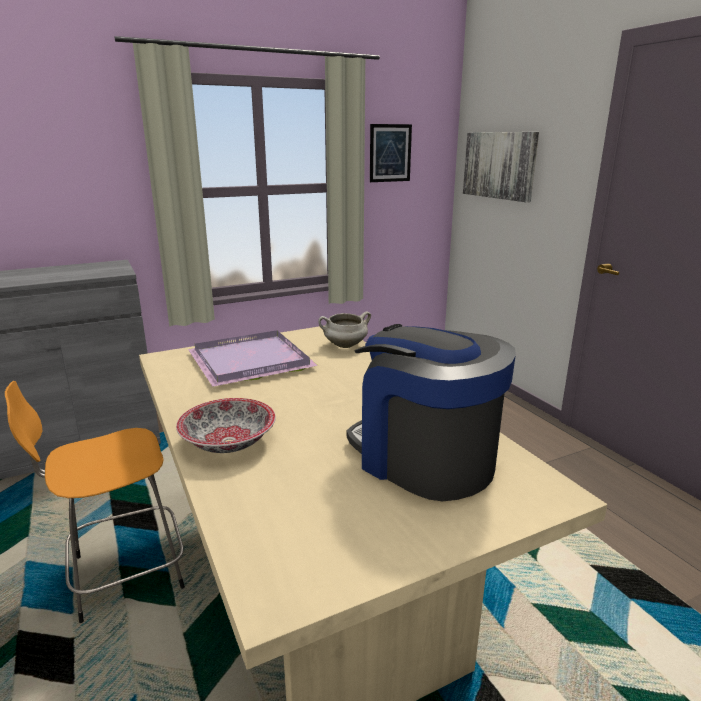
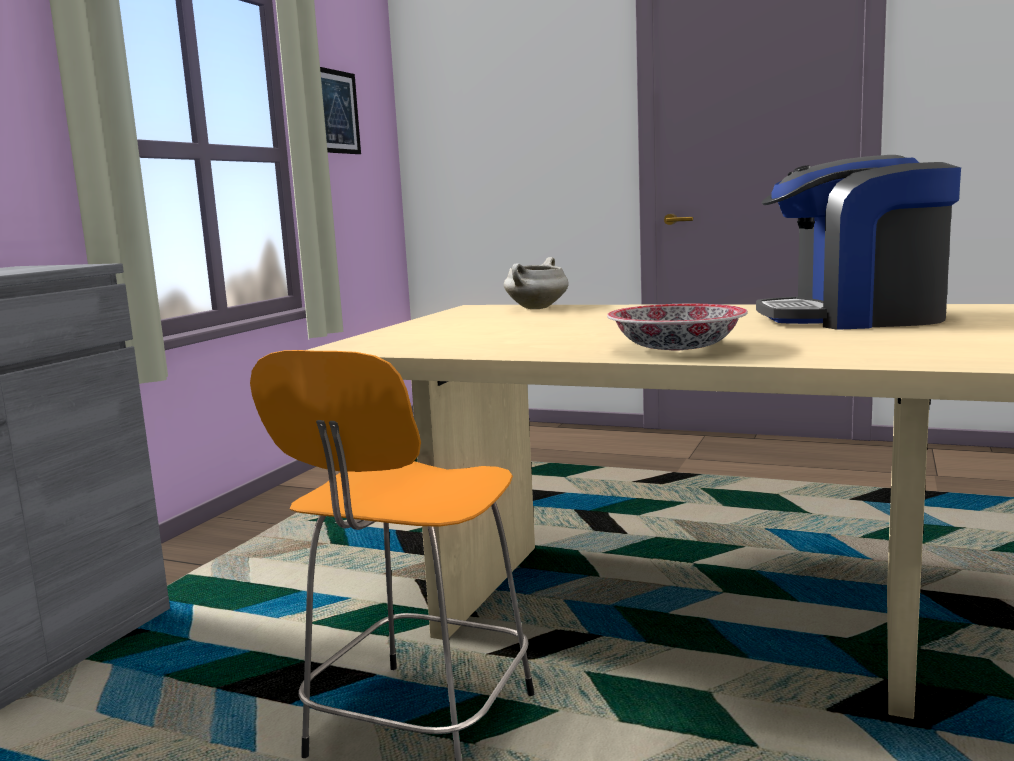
camera: 40 degrees left, 10 degrees down
purple tray [188,330,318,387] -> none
picture [463,132,539,202] -> none

